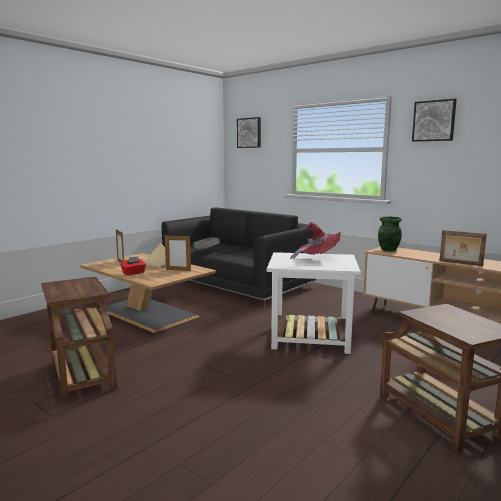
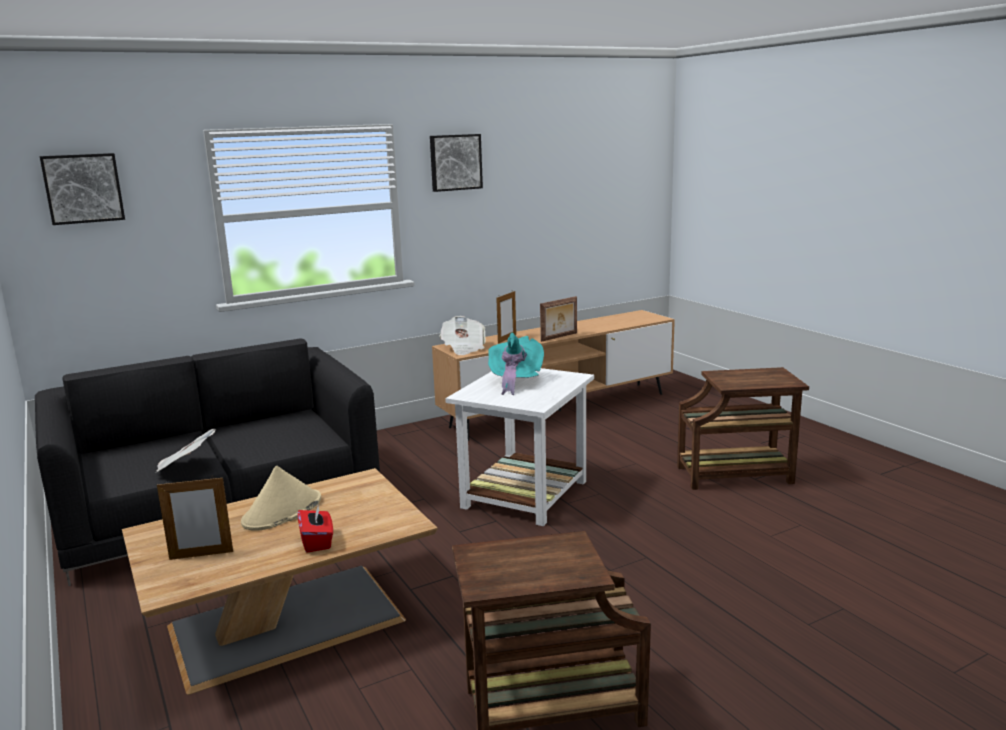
camera: 70 degrees left, 5 degrees up
picture frame [165,235,191,271] -> picture frame moved to [496,291,516,344]
red hat [290,222,341,261] -> turquoise hat [488,333,544,395]
green vase [378,217,402,252] -> newspaper [440,316,485,355]

